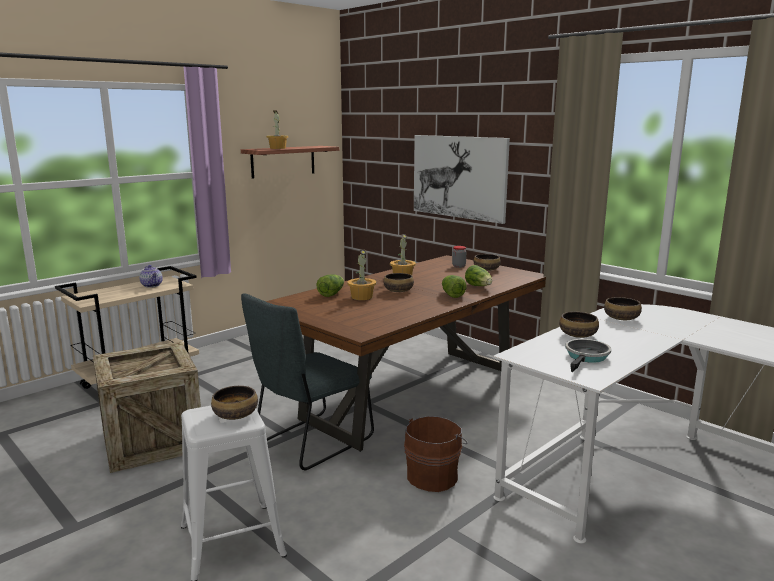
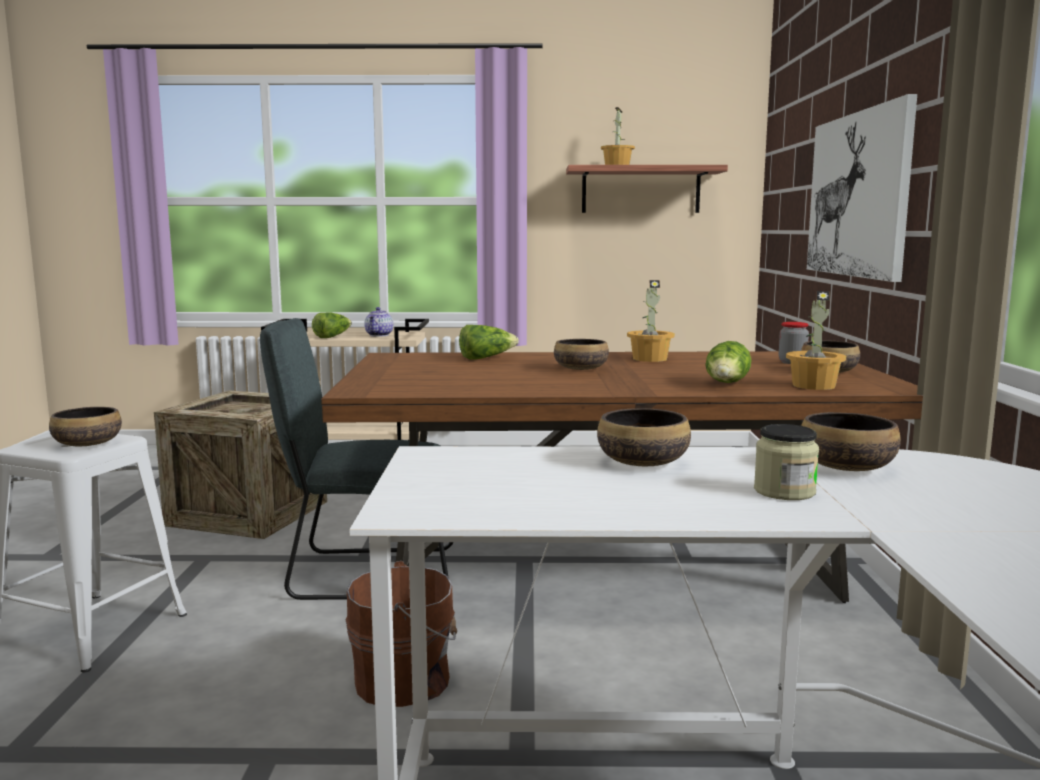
camera: 45 degrees right, 5 degrees down
potted plant [347,249,376,300] -> potted plant moved to [786,291,846,390]
lettuce [442,275,466,298] -> lettuce moved to [312,312,352,338]
frying pan [565,339,611,372] -> none
none -> jar [754,424,819,500]

